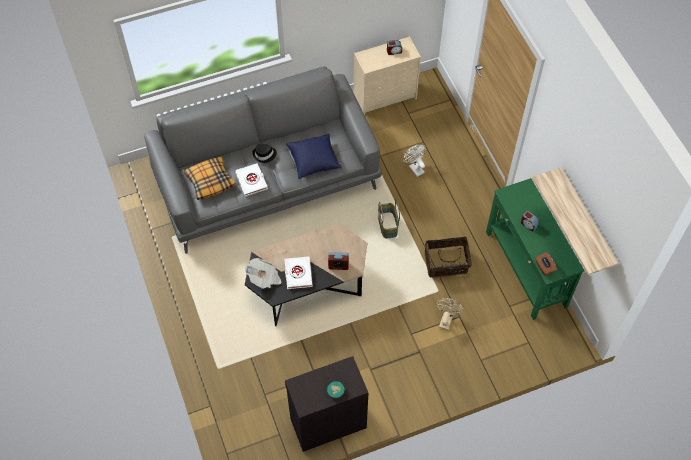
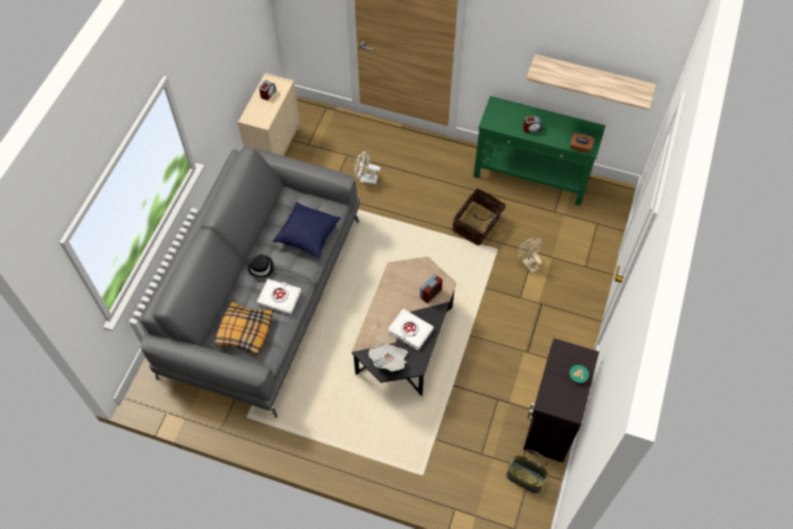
camera: 50 degrees left, 0 degrees up
basket [378,199,400,239] -> basket moved to [506,450,549,493]

